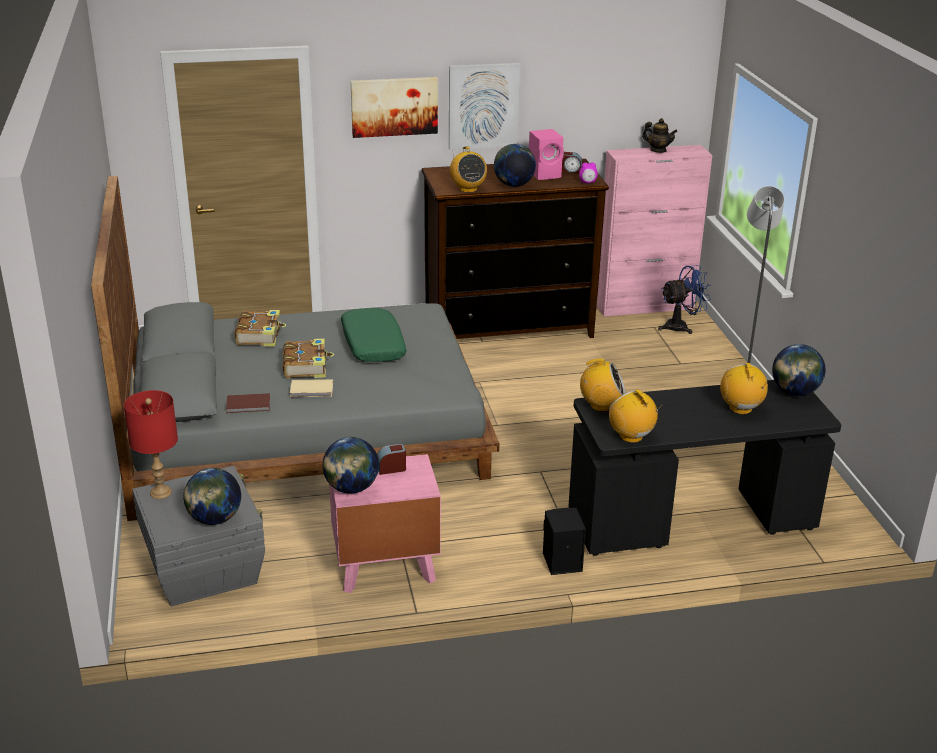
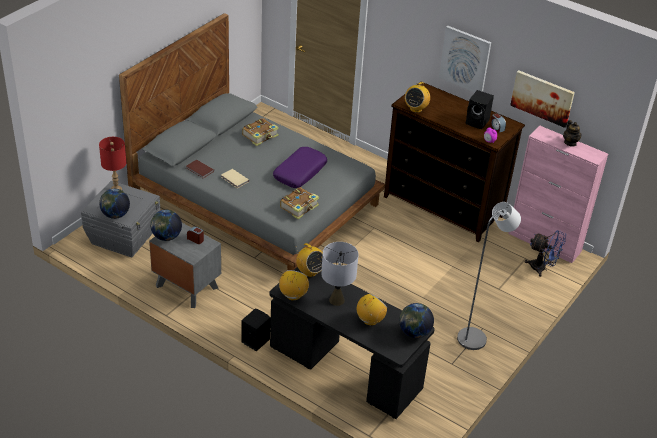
camera: 45 degrees right, 10 degrees up
book [283,339,334,378] -> book moved to [280,187,319,219]
pink nightstand [329,454,441,593] -> grey nightstand [149,223,221,308]
green pillow [341,308,406,362] -> purple pillow [273,147,327,188]
picture [351,77,438,138] -> picture moved to [510,70,575,128]
globe [494,144,536,187] -> none
pink speaker [529,129,564,180] -> black speaker [466,90,494,129]
none -> grey table lamp [321,242,359,306]

